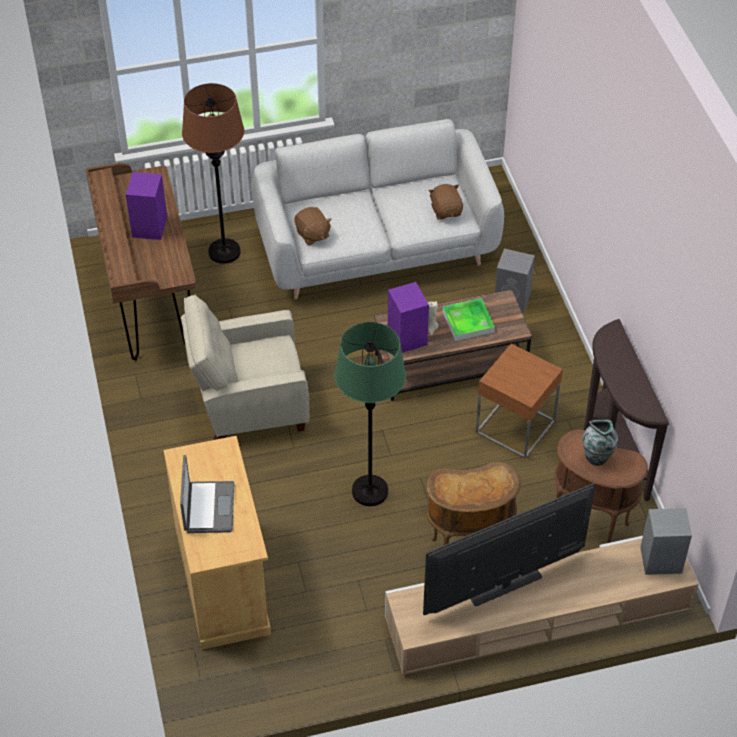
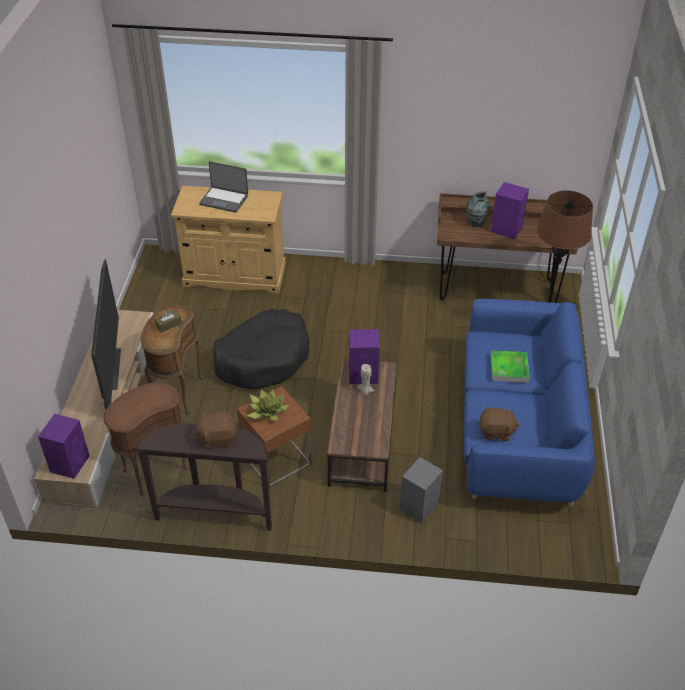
camera: 110 degrees right, 5 degrees down
beige armchair [181,295,309,440] -> none
grey sofa [252,119,504,299] -> blue sofa [464,299,595,507]
brown plush toy [295,207,332,245] -> brown plush toy moved to [193,412,237,449]
green floor lamp [335,322,406,506] -> black dog bed [213,309,310,389]
tray [443,298,495,341] -> tray moved to [491,350,530,383]
vase [582,420,618,466] -> vase moved to [466,191,490,227]
grey speaker [640,508,692,575] -> purple speaker [38,414,90,479]
none -> brown tissue box [154,310,182,332]
none -> potted plant [247,389,289,421]

